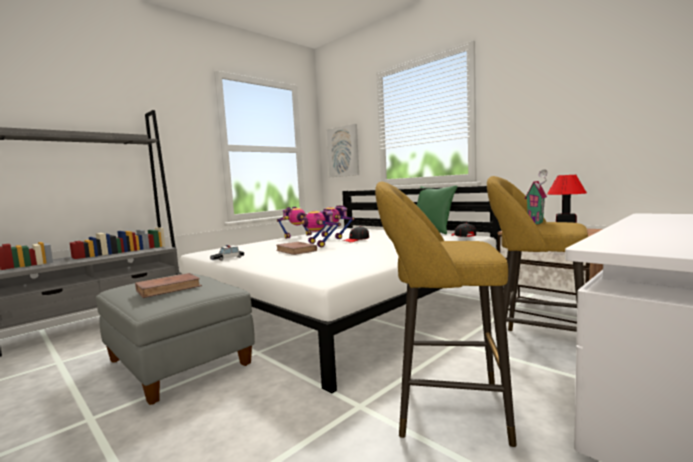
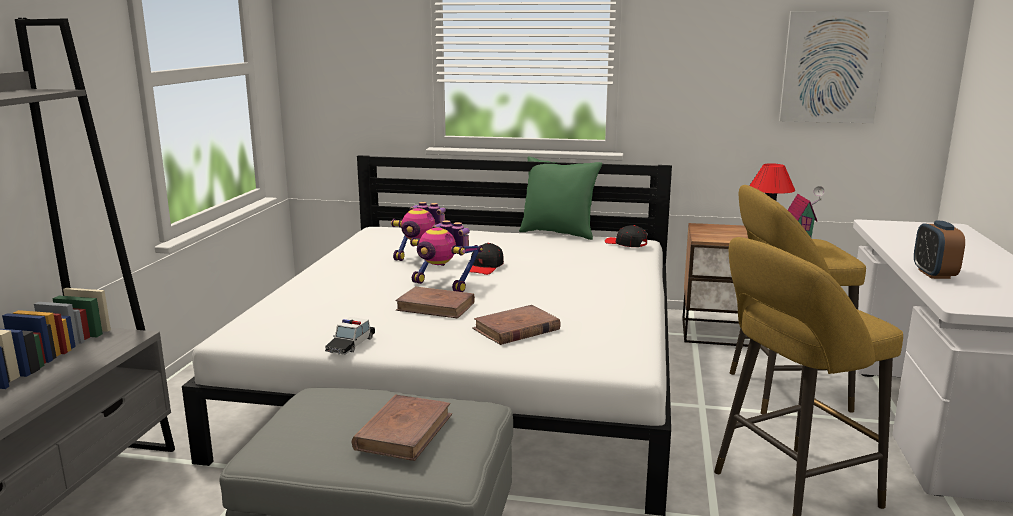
camera: 35 degrees left, 10 degrees up
toy robot [277,207,312,239] -> none
picture [327,124,359,177] -> picture moved to [779,11,889,123]
none -> brown book [472,305,561,345]
none -> alarm clock [914,221,965,279]

